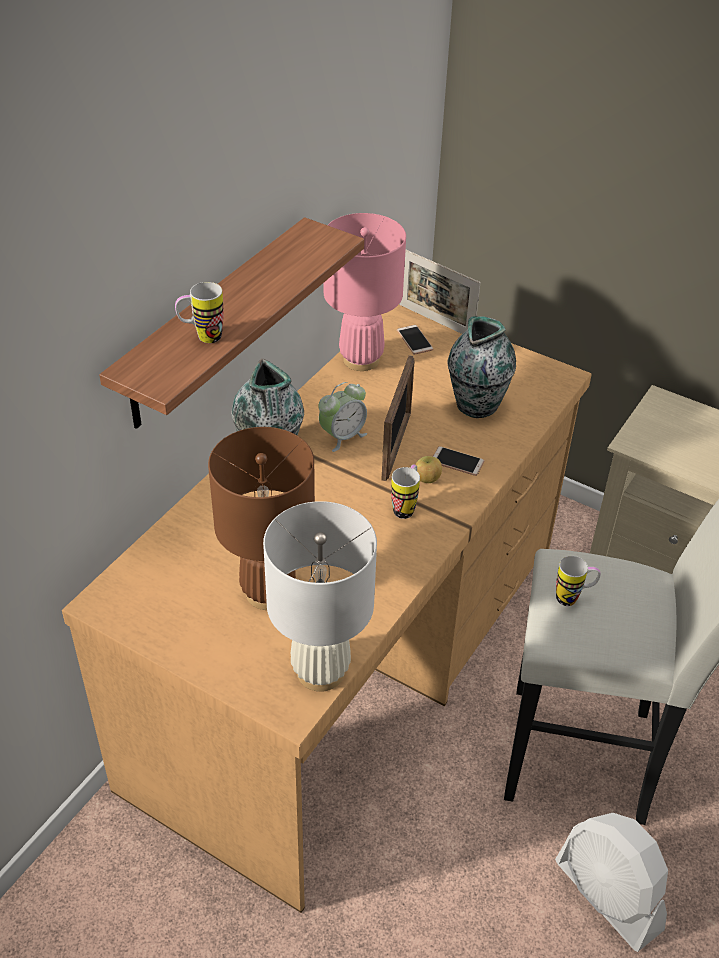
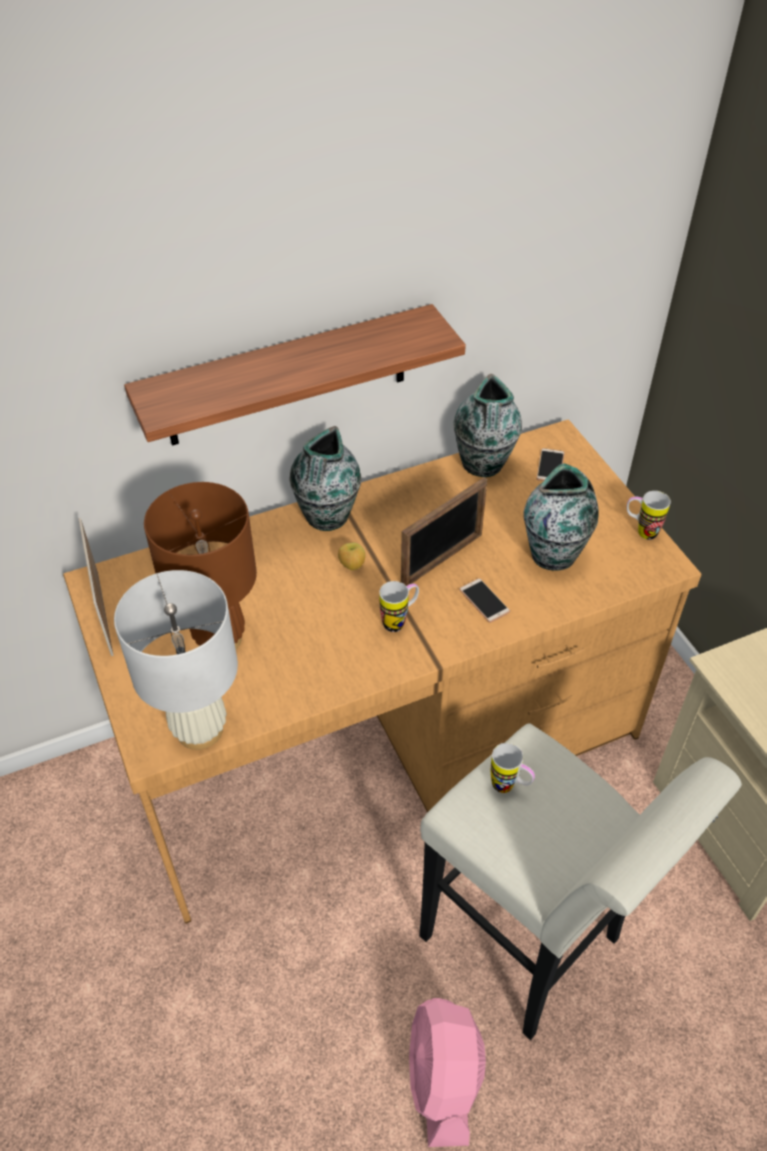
camera: 35 degrees right, 5 degrees up
mug [175,282,224,343] -> mug moved to [627,491,671,540]
alarm clock [318,382,367,452] -> none
pink table lamp [324,213,406,371] -> vase [453,374,522,477]
picture frame [399,250,481,334] -> picture frame moved to [79,518,113,656]
apple [416,456,442,483] -> apple moved to [338,543,365,570]
white fan [555,813,668,952] -> pink fan [409,998,486,1147]

